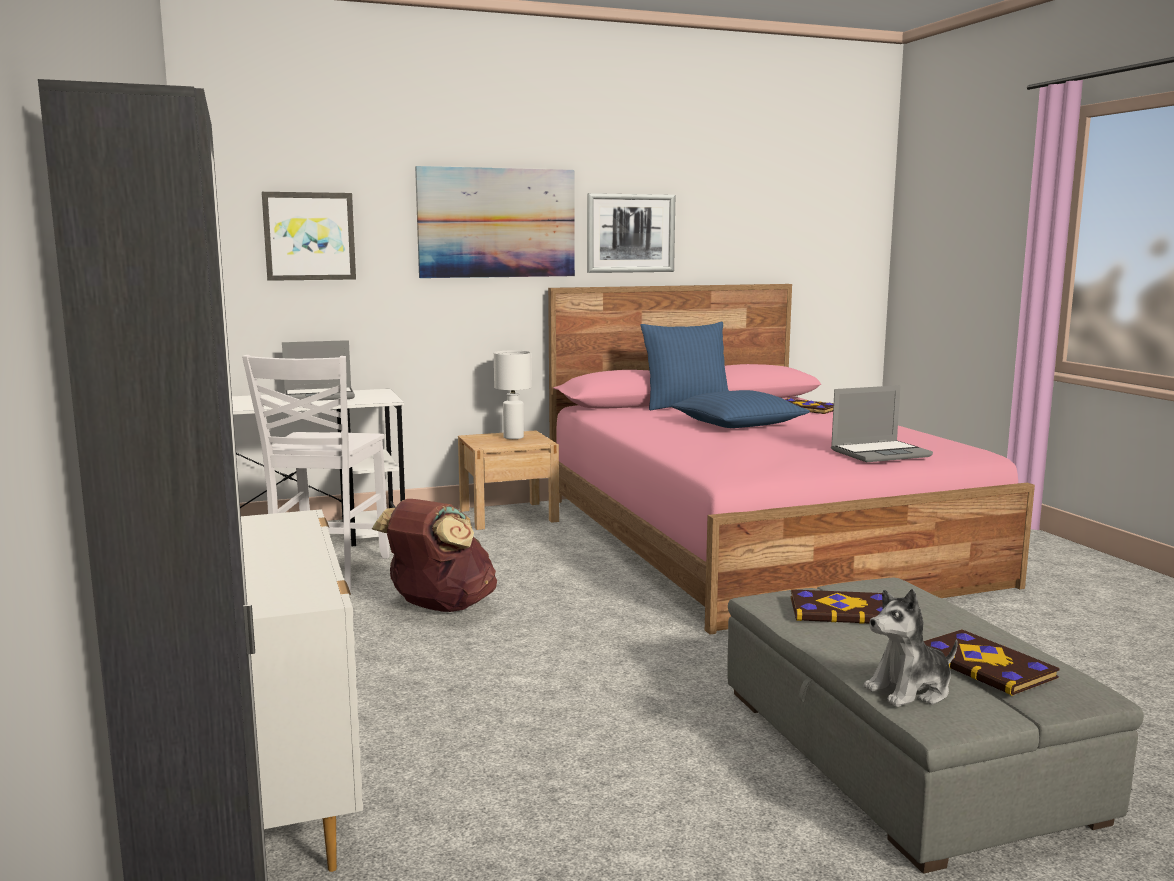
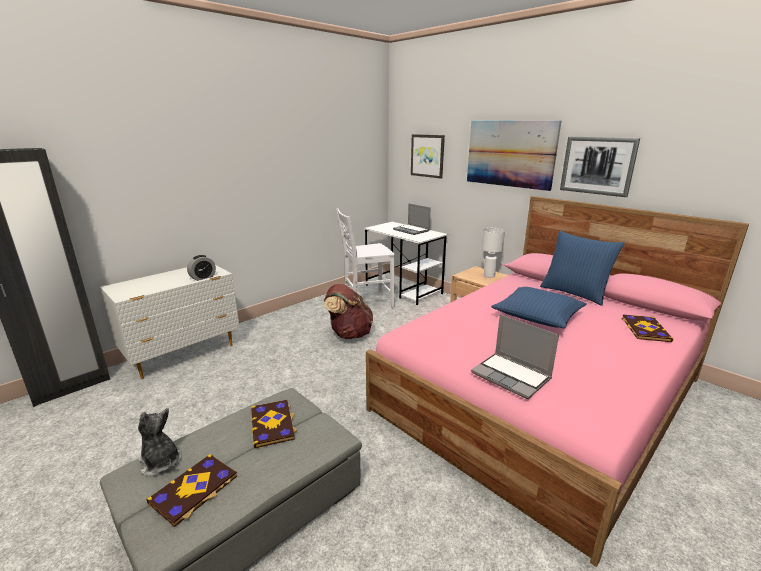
camera: 65 degrees right, 10 degrees up
none -> alarm clock [187,255,216,281]

